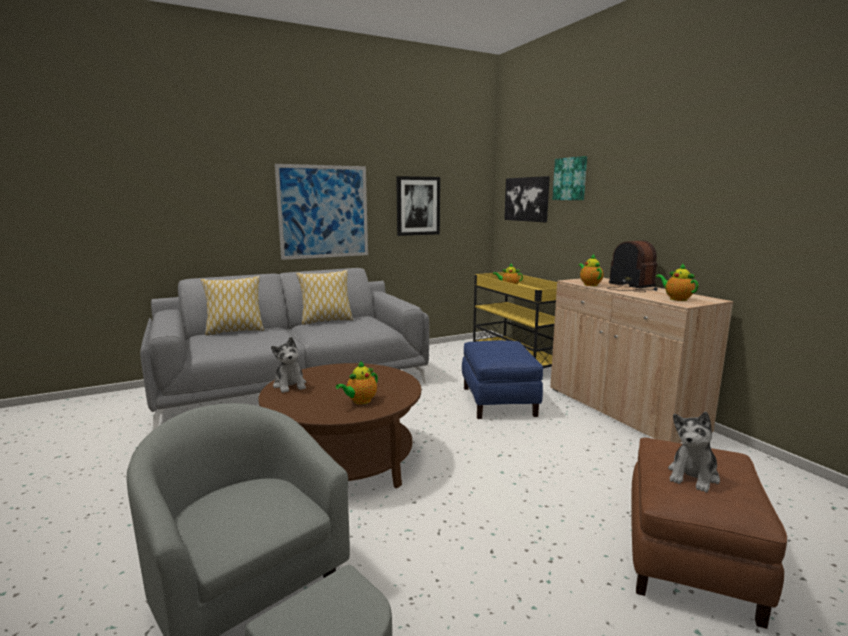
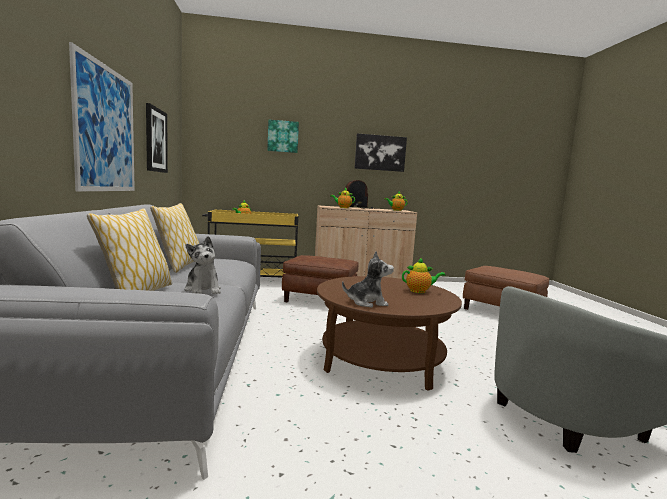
camera: 70 degrees left, 5 degrees down
teapot [336,361,378,404] -> teapot turned 60 degrees counterclockwise [402,258,445,293]
blue ottoman [462,340,543,419] -> brown ottoman [282,255,359,302]
picture [504,176,550,222] -> picture moved to [354,133,407,172]
plush toy [668,412,720,493] -> plush toy moved to [185,236,221,294]

